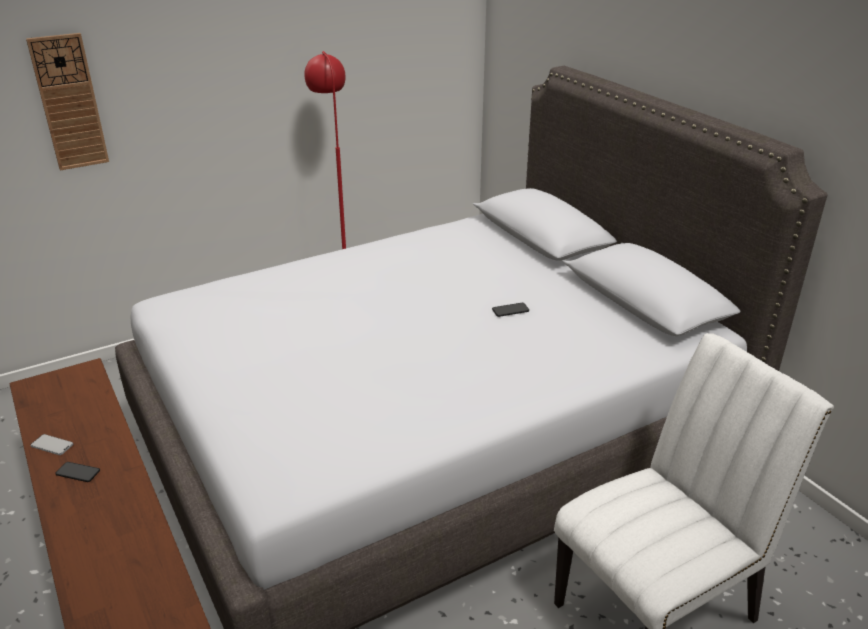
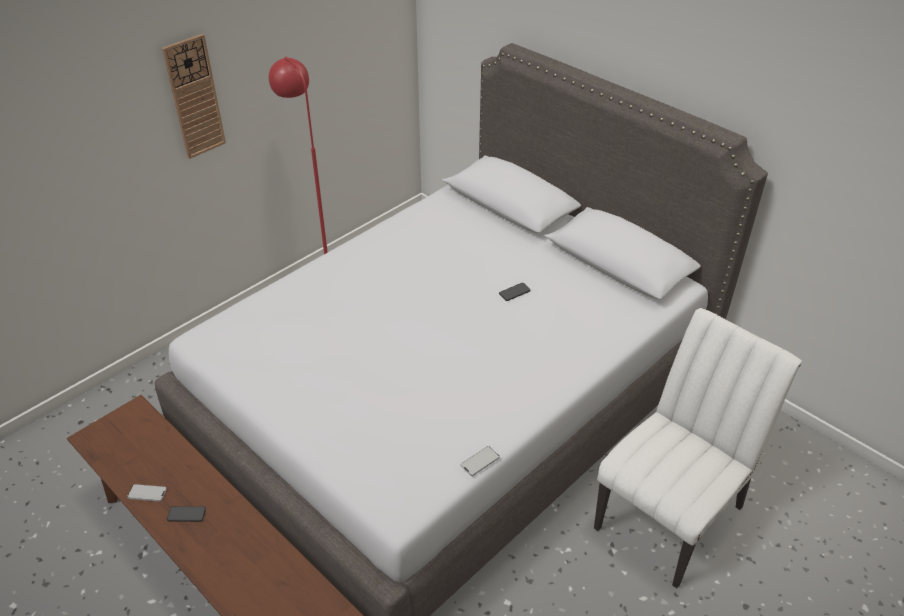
camera: 15 degrees left, 10 degrees up
wall clock [26,33,109,170] -> wall clock moved to [162,34,226,159]
none -> phone [461,446,500,476]

